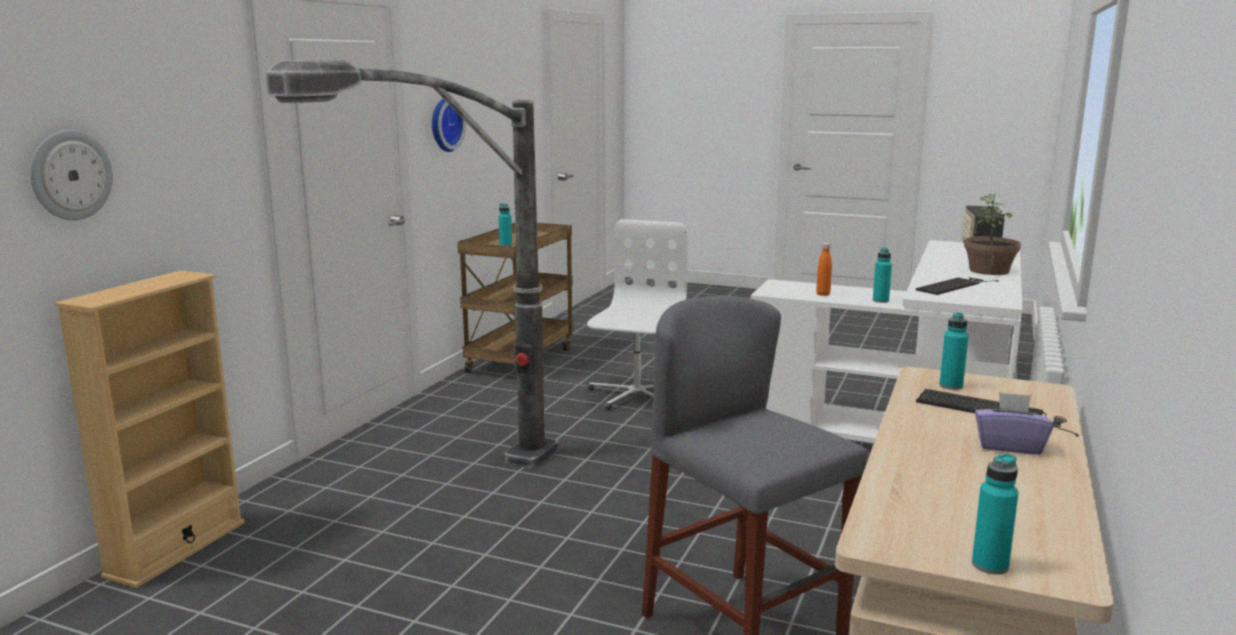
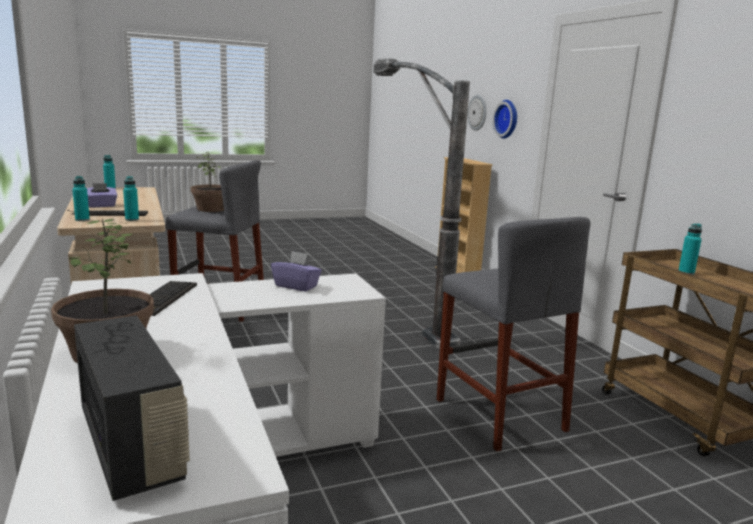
camera: 135 degrees right, 0 degrees up
wall clock [432,99,466,152] -> wall clock moved to [493,100,517,139]
white office chair [587,219,688,410] -> grey stool [437,217,590,451]
orange bottle [816,243,832,296] -> purple tissue box [271,251,322,291]
turquoise bottle [873,247,892,303] -> turquoise bottle moved to [72,176,90,221]
none -> potted plant [191,152,224,212]

